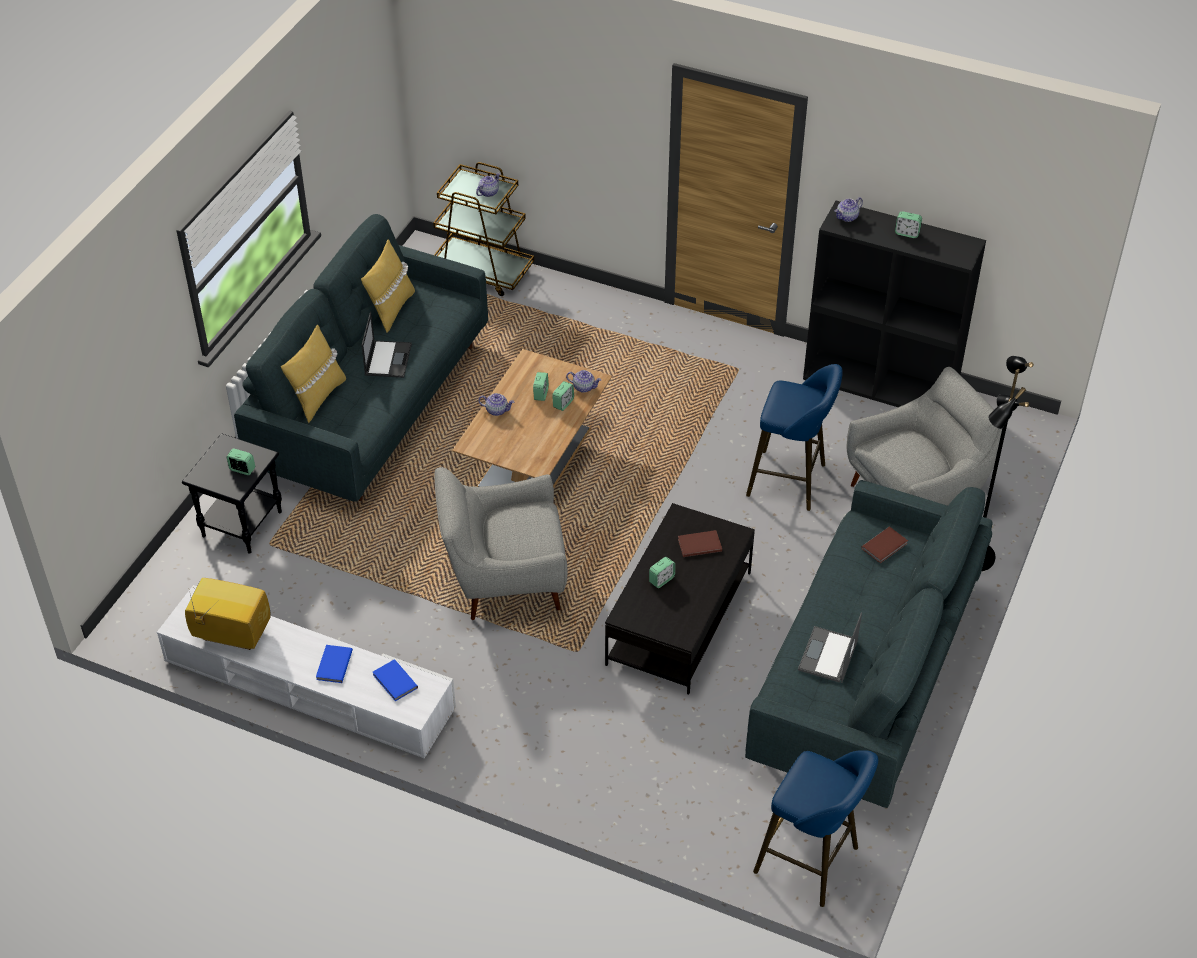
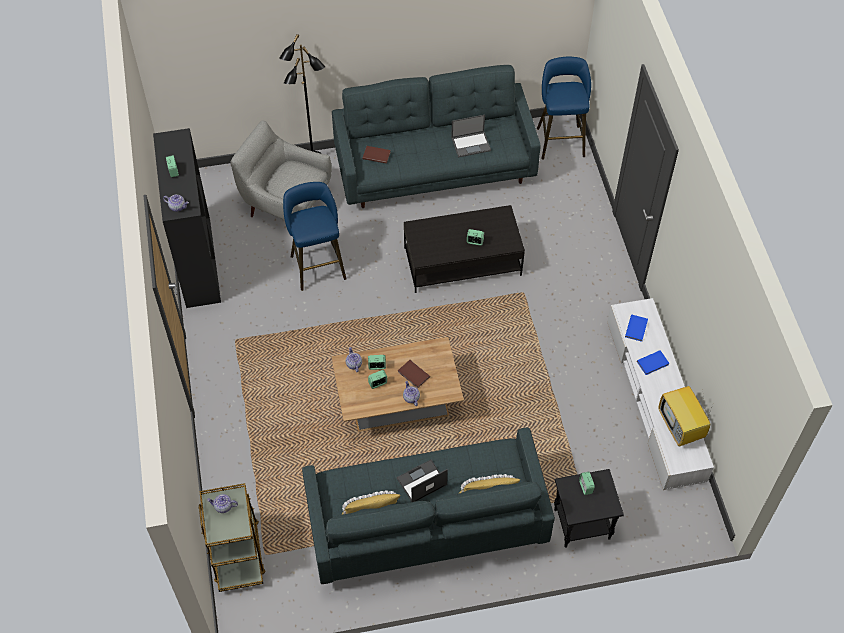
camera: 125 degrees left, 10 degrees up
grey armchair [435,467,567,620] -> none
brown book [678,530,722,557] -> brown book moved to [398,360,430,388]

